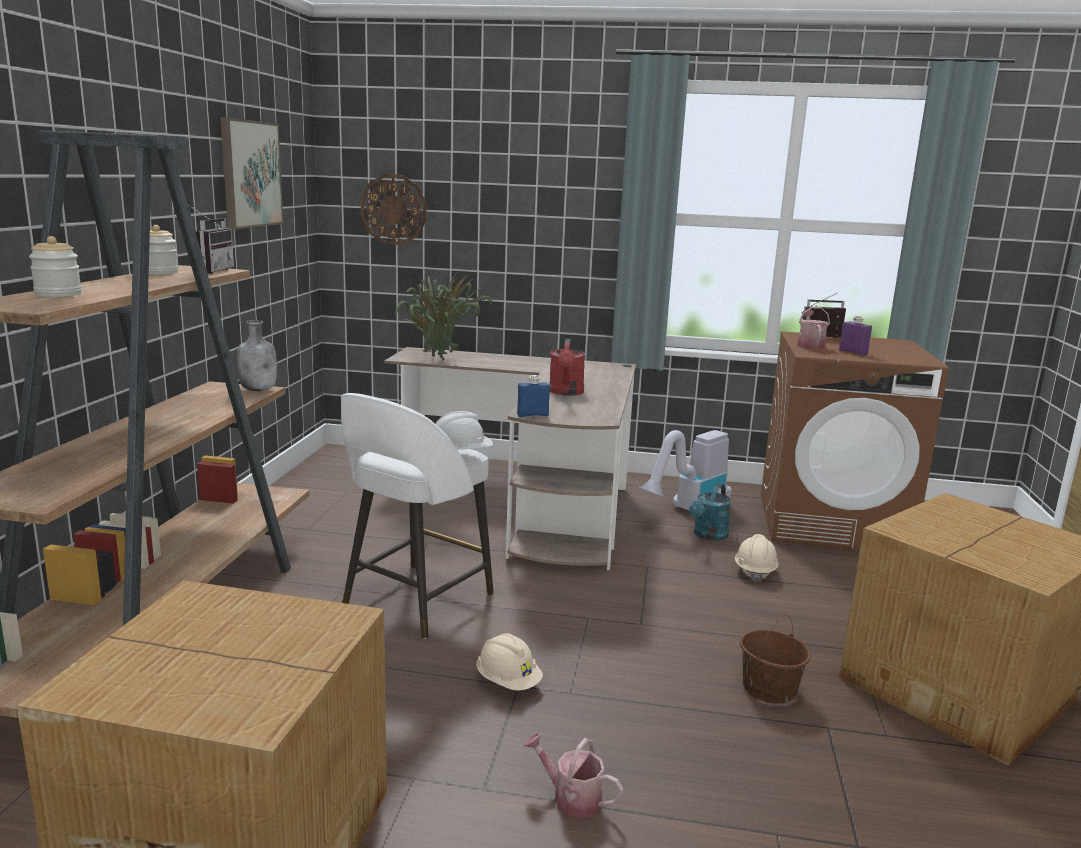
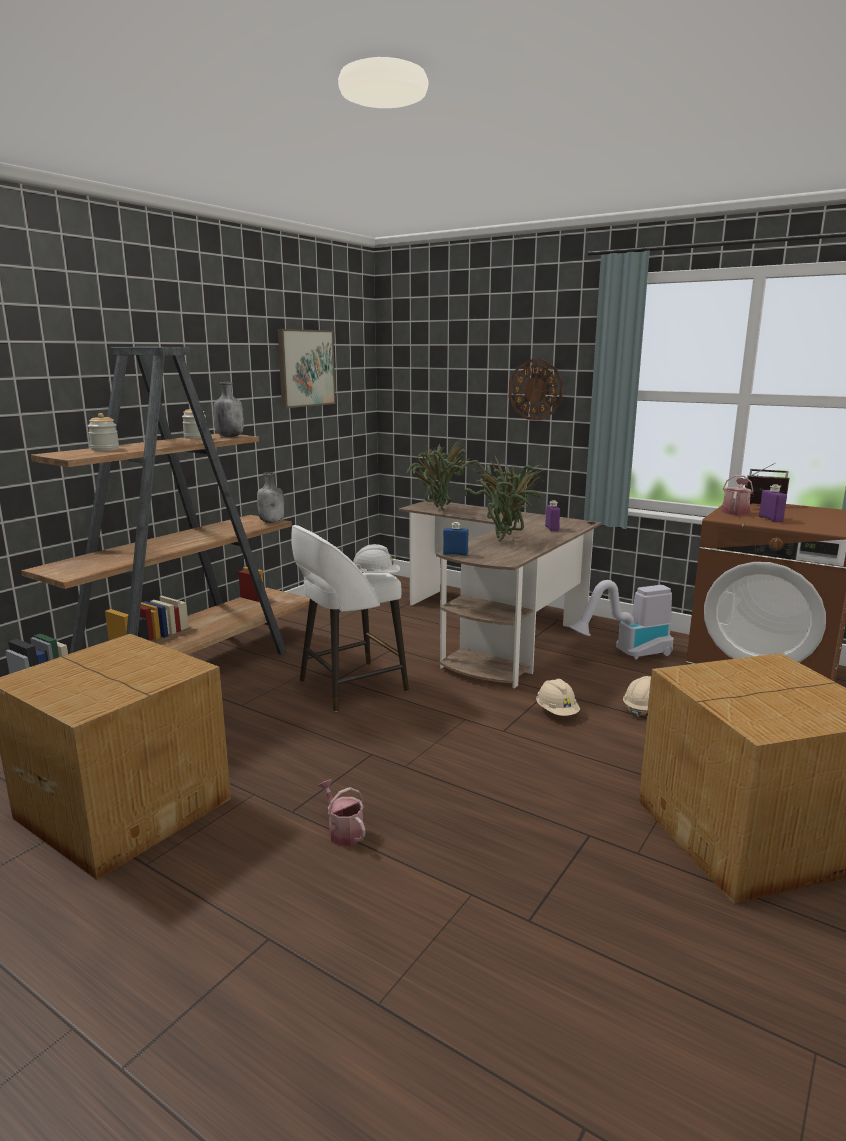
camera: 25 degrees right, 0 degrees up
radio [188,204,234,274] -> grey bottle [213,382,244,437]
wall clock [360,174,426,245] -> wall clock moved to [509,360,563,420]
beige hard hat [476,633,543,691] -> beige hard hat moved to [536,679,580,716]
red watering can [549,339,585,396] -> potted plant [464,456,545,541]
turquoise watering can [689,483,731,541] -> none
brown bucket [740,615,811,704] -> none
none -> purple bottle [545,500,560,531]

